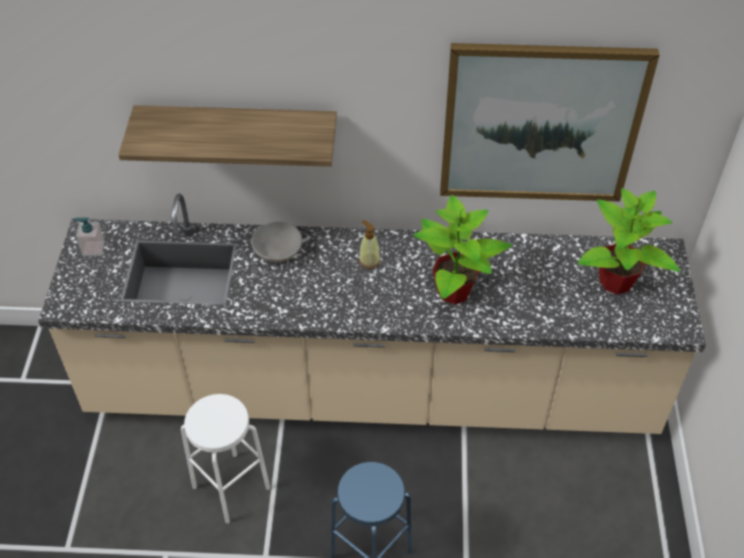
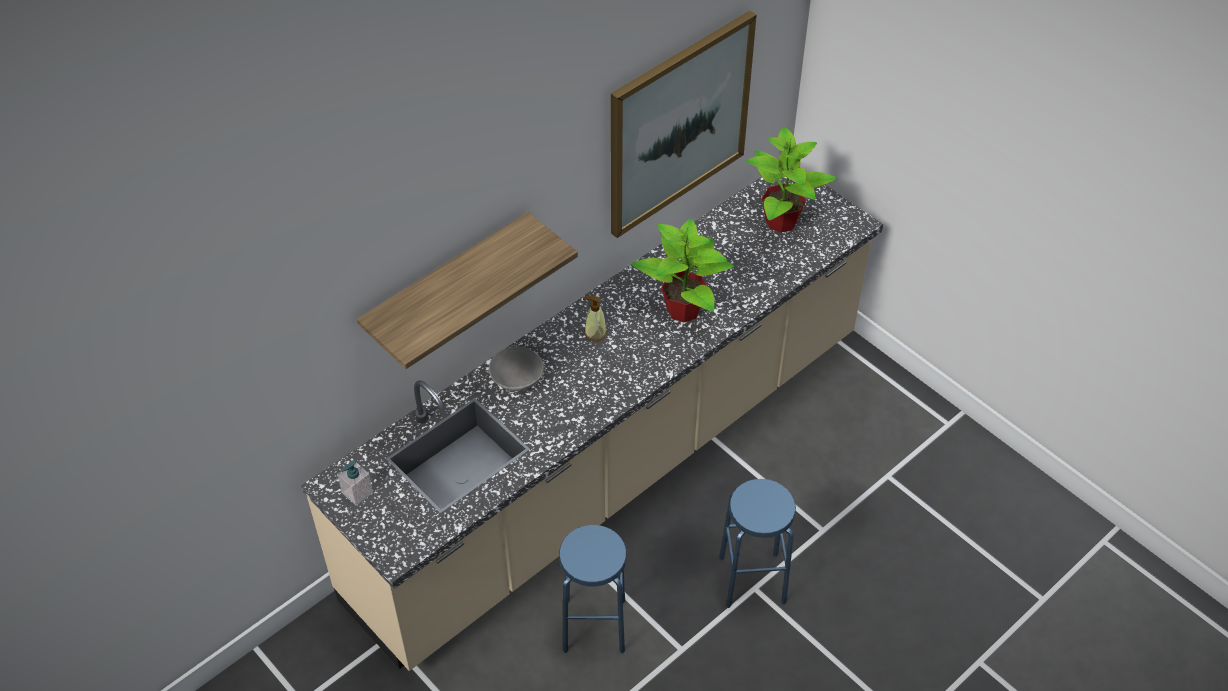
camera: 45 degrees left, 0 degrees up
white stool [181,394,270,523] -> blue stool [559,525,627,654]

